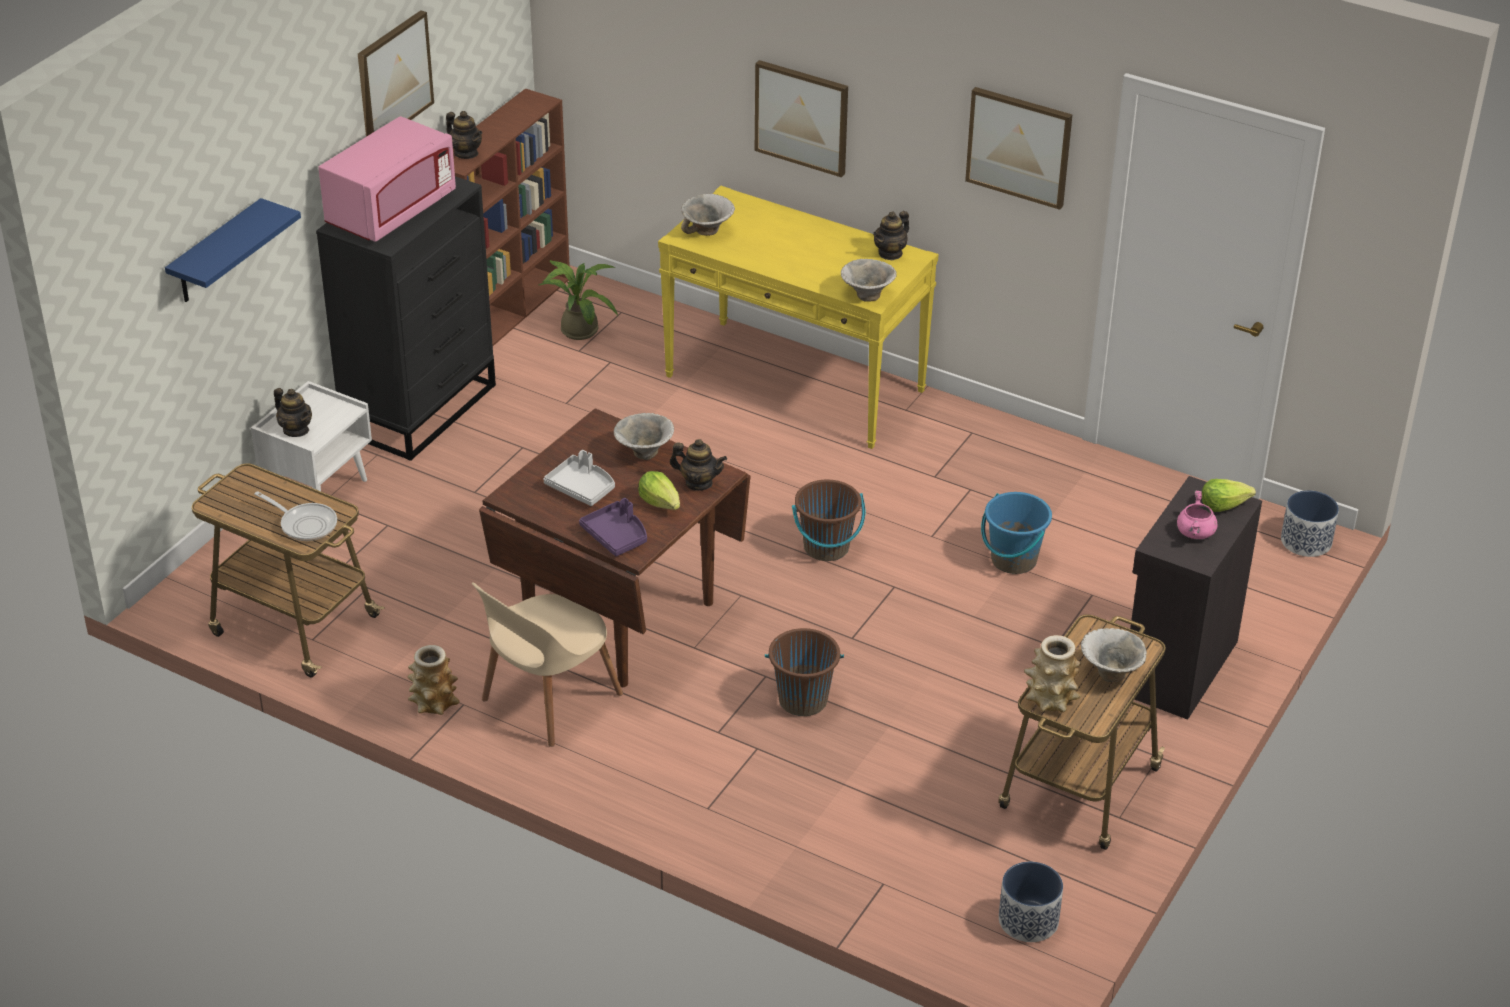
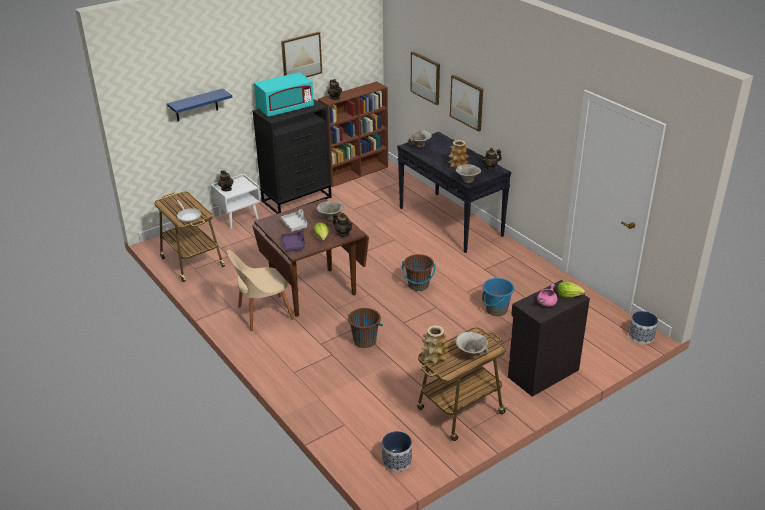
camera: 25 degrees right, 5 degrees down
pink microwave [318,116,456,242] -> turquoise microwave [254,72,314,117]
vase [408,645,460,715] -> vase moved to [448,140,469,169]
potted plant [538,260,618,340] -> none
yellow console table [658,186,939,449] -> black console table [397,132,511,253]
picture [965,87,1072,210] -> picture moved to [411,51,440,105]

